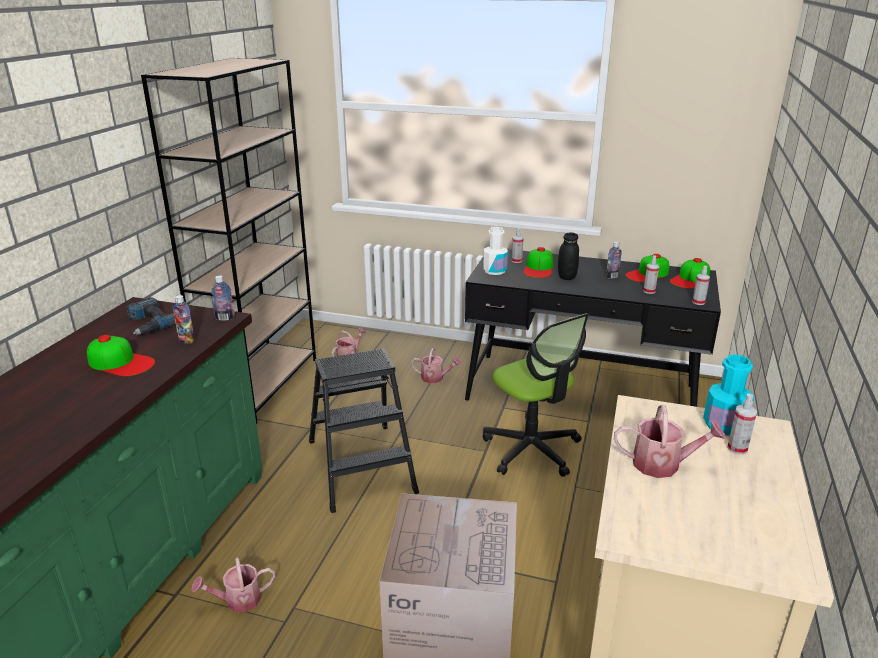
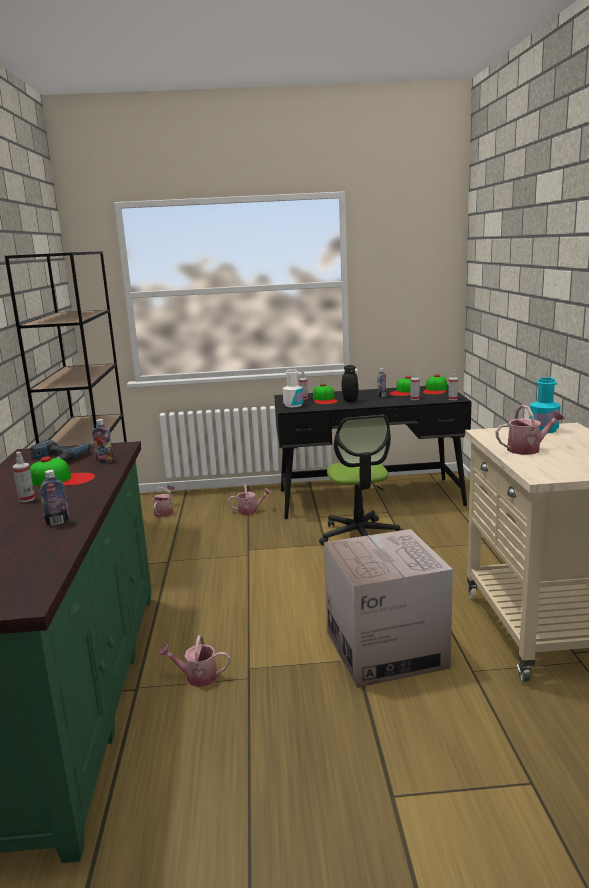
camera: 20 degrees left, 10 degrees down
watering can [191,557,275,612] -> watering can turned 45 degrees clockwise [159,635,230,687]
bottle [211,275,235,321] -> bottle moved to [40,470,69,525]
black step ladder [309,348,419,513] -> none
office chair [483,313,589,477] -> office chair turned 45 degrees clockwise [319,415,403,546]
spray bottle [727,393,757,455] -> spray bottle moved to [13,452,35,502]

